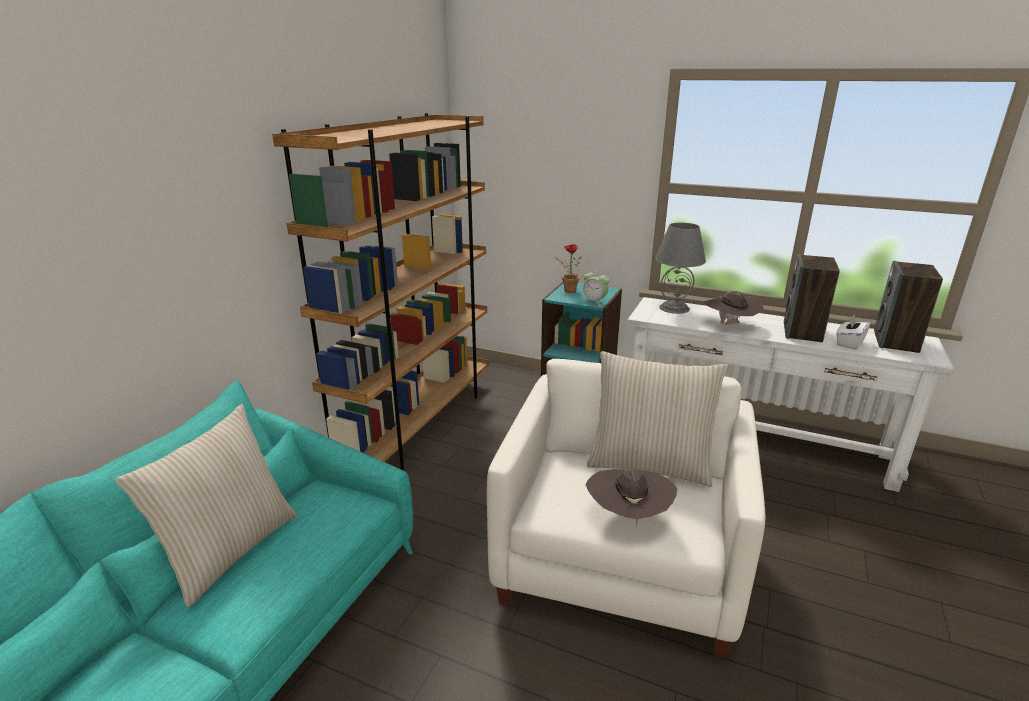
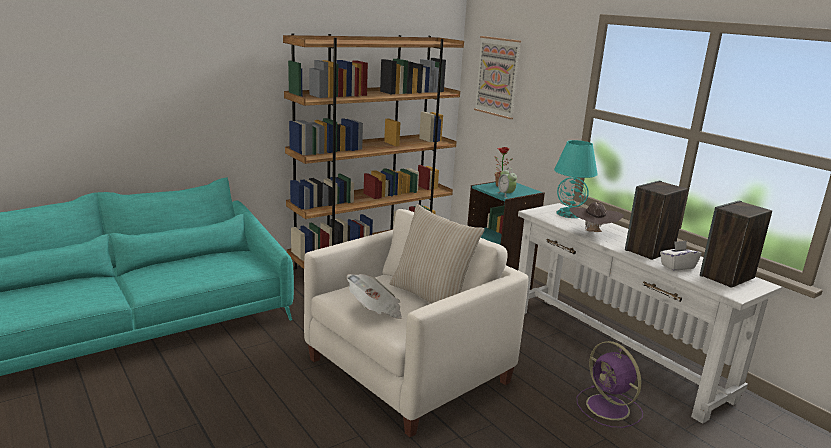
camera: 30 degrees right, 5 degrees down
beige pillow [115,404,297,607] -> none
brown hat [586,469,677,525] -> newspaper [347,274,402,319]
grey table lamp [655,222,706,314] -> turquoise table lamp [554,140,598,218]
none -> picture [474,36,521,119]
none -> purple fan [577,341,643,428]

